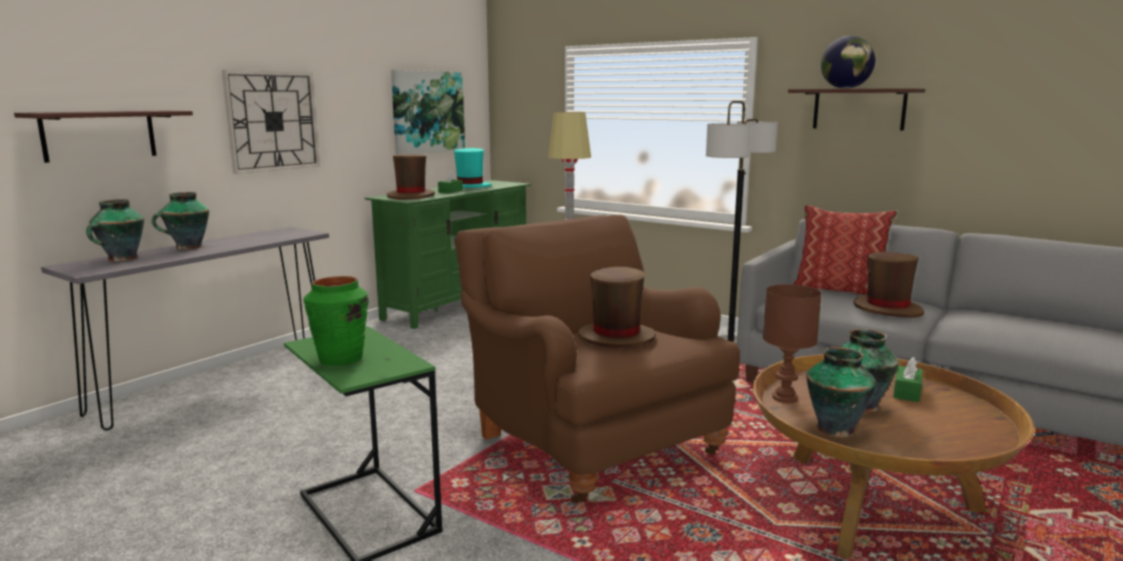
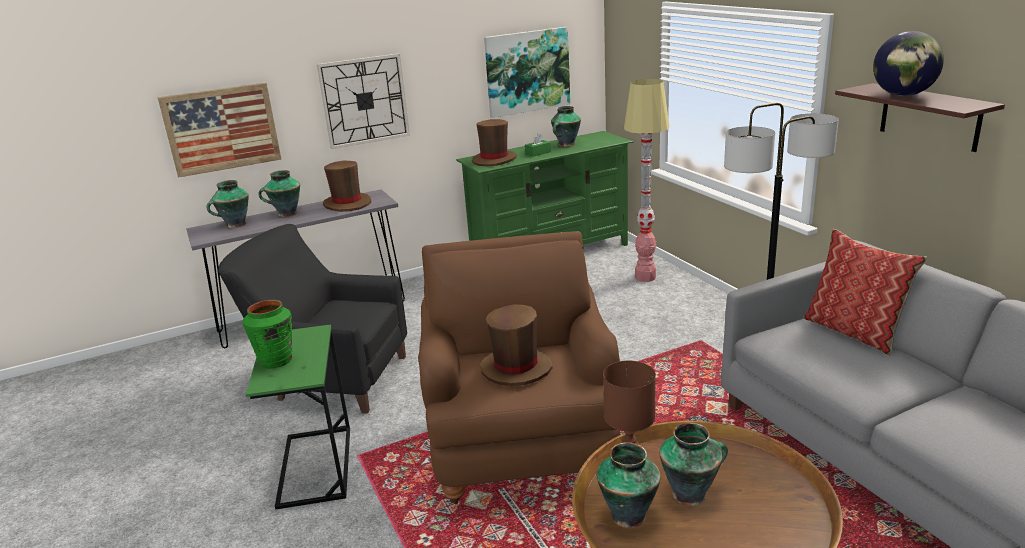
camera: 30 degrees right, 10 degrees up
shelf [14,111,193,163] -> picture [158,83,281,178]
turquoise hat [454,148,492,188] -> vase [551,106,581,147]
brown hat [854,252,924,318] -> brown hat moved to [323,160,371,212]
green tissue box [893,357,922,402] -> none
none -> black armchair [218,224,407,414]

